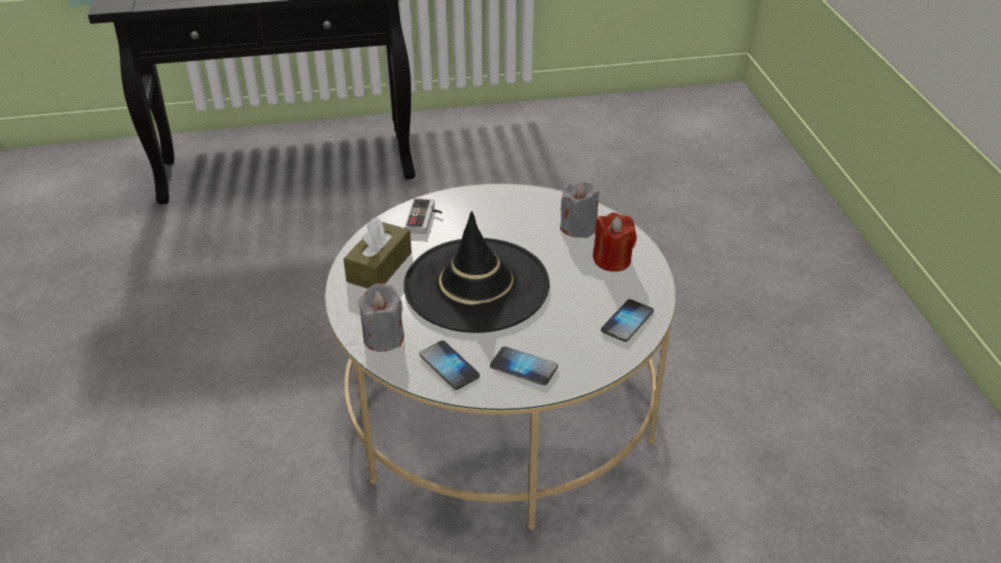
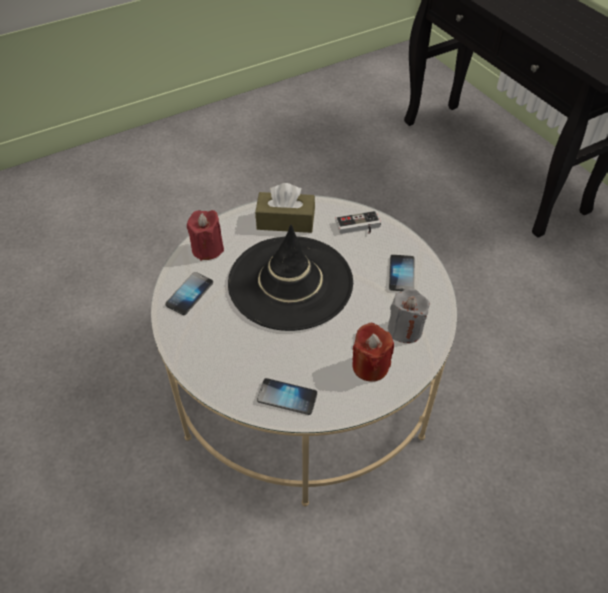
camera: 70 degrees right, 10 degrees up
grey candle [358,283,404,352] -> red candle [187,210,224,261]
phone [490,347,558,385] -> phone moved to [389,255,414,291]

